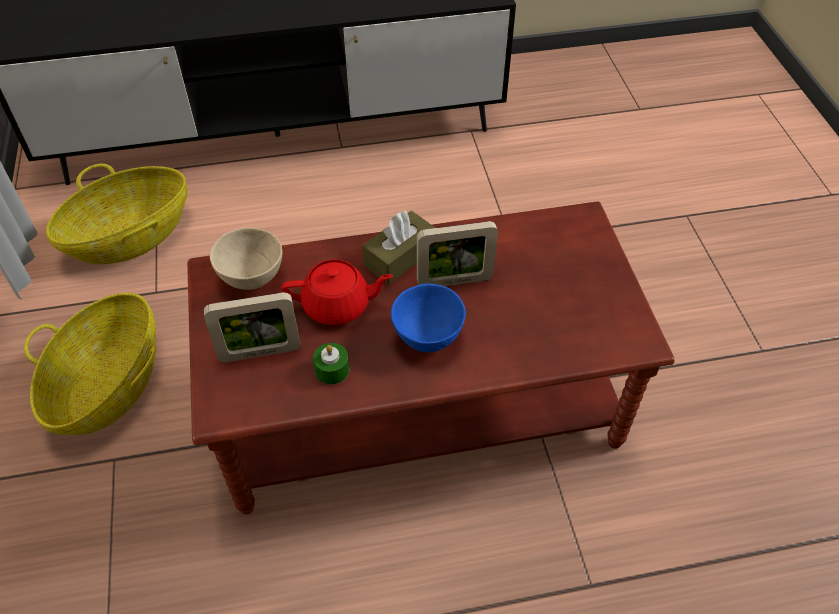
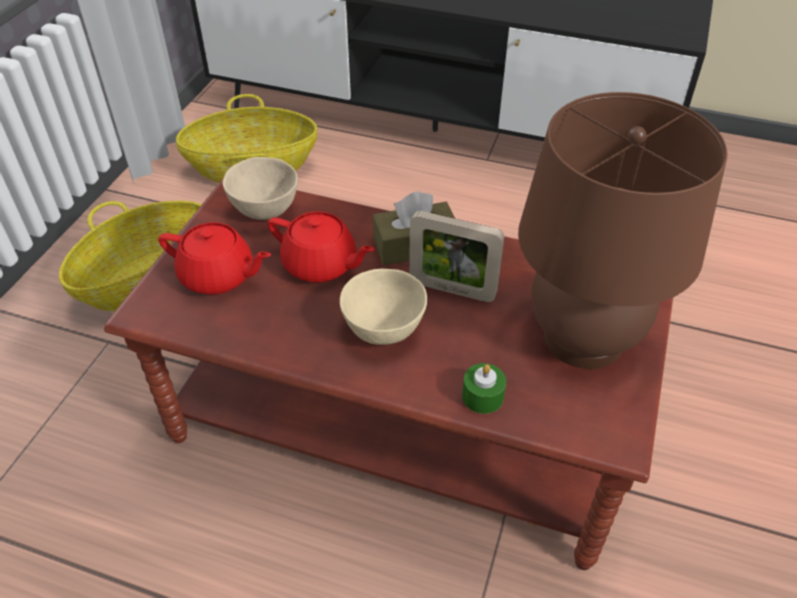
camera: 30 degrees right, 5 degrees down
picture frame [204,292,300,362] -> red teapot [158,222,271,295]
green candle [313,343,350,384] -> green candle moved to [462,363,506,414]
blue bowl [391,284,466,352] -> beige bowl [340,269,427,345]
none -> brown table lamp [518,92,727,369]

